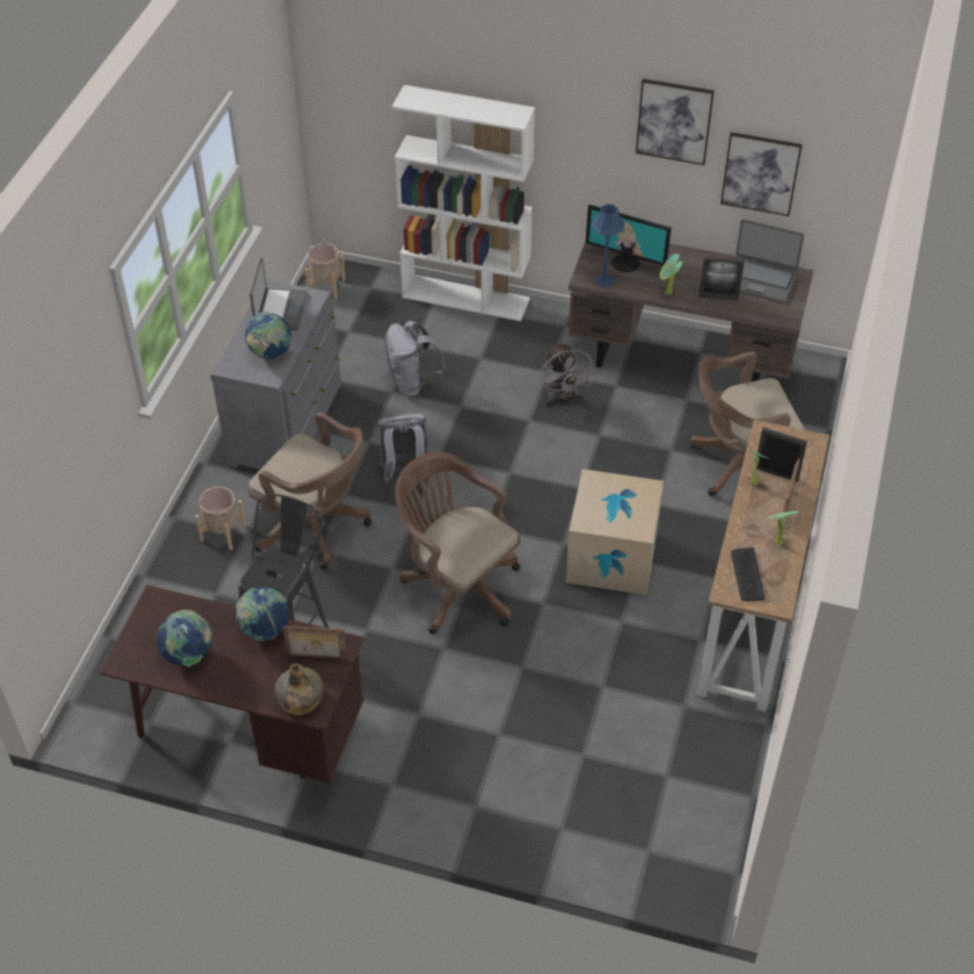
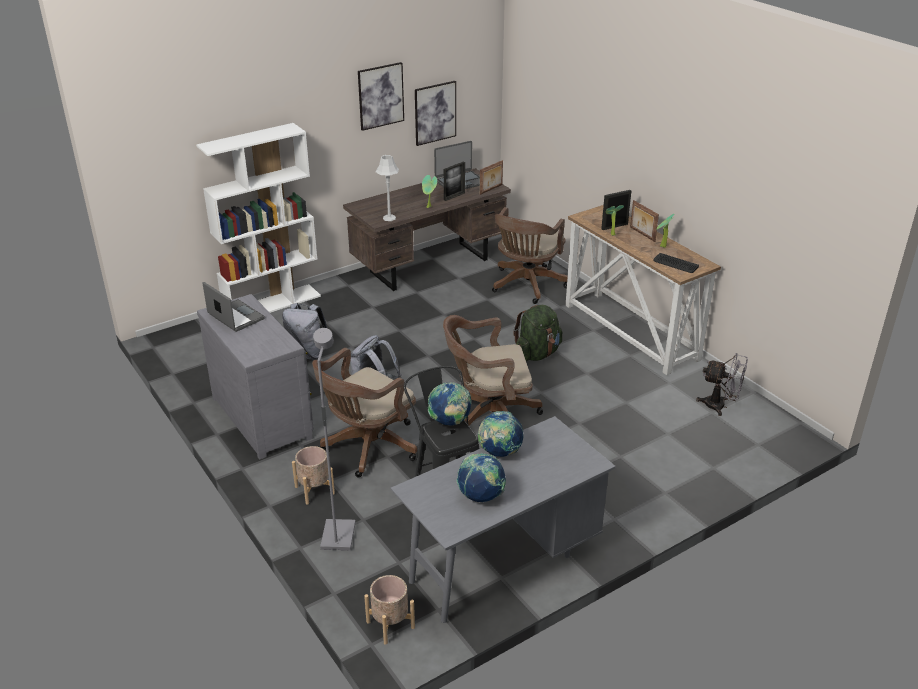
camera: 50 degrees left, 15 degrees down
brown desk [99,585,365,783] -> grey desk [390,416,616,623]
globe [245,312,293,359] -> globe moved to [427,382,472,426]
brown office chair [248,412,372,570] -> brown office chair turned 150 degrees clockwise [312,348,417,478]
green bottle [275,664,324,715] -> none
picture frame [282,626,347,659] -> picture frame moved to [480,160,503,195]
beige planter [305,243,346,299] -> beige planter moved to [364,575,415,645]
grey fan [540,342,597,407] -> grey fan moved to [696,353,748,416]
cardboard box [566,469,664,595] -> green backpack [513,305,562,361]
monitor [585,204,671,272] -> none
blue table lamp [592,204,625,287] -> grey table lamp [376,155,399,221]
none -> grey floor lamp [313,328,356,551]

